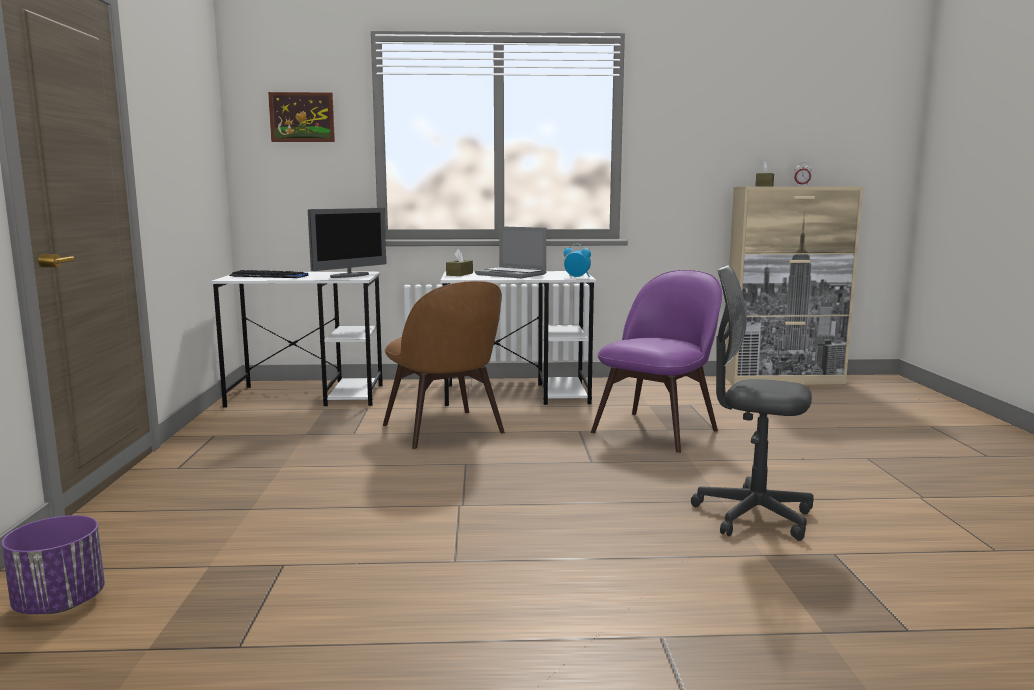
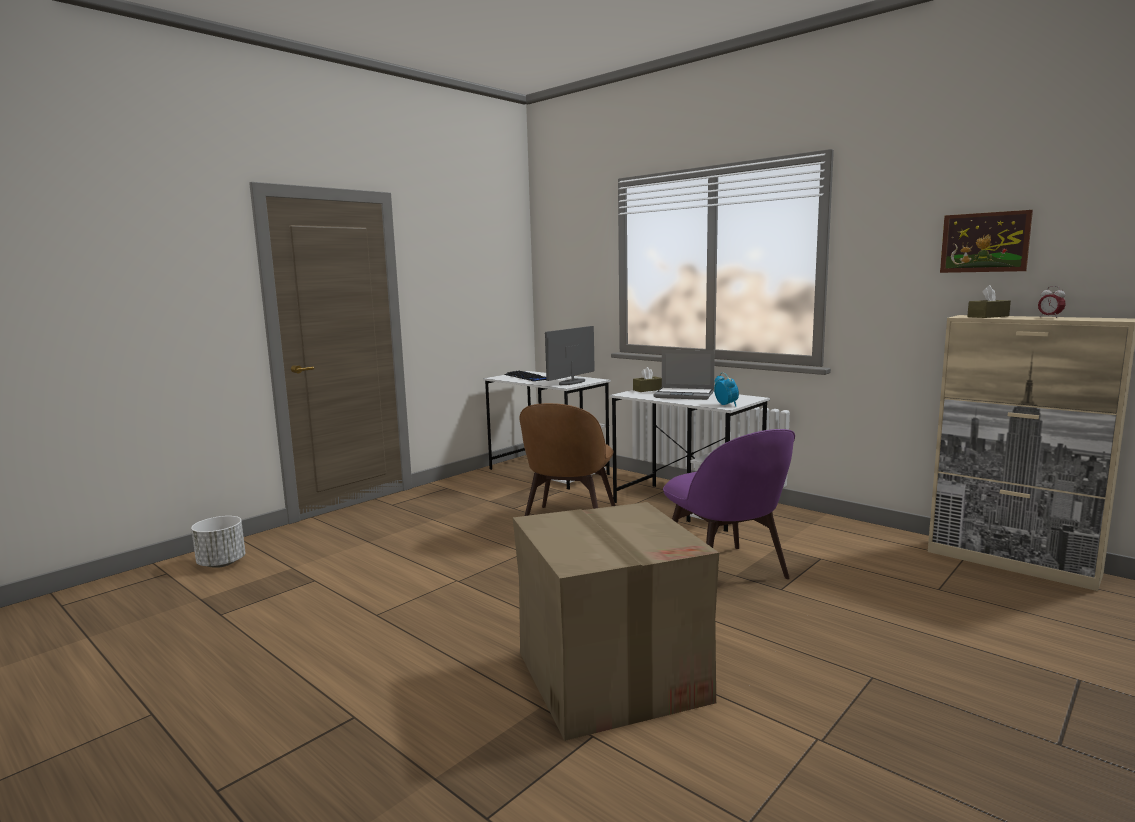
camera: 45 degrees right, 0 degrees up
purple planter [2,515,105,615] -> white planter [191,516,245,568]
picture [268,92,335,142] -> picture moved to [940,210,1033,273]
monitor [308,208,386,278] -> monitor turned 135 degrees clockwise [545,326,595,385]
laptop [475,226,546,278] -> laptop turned 60 degrees counterclockwise [654,350,715,400]
purple chair [591,270,722,453] -> purple chair turned 75 degrees clockwise [663,429,795,579]
grey office chair [691,265,814,541] -> cardboard box [513,502,719,741]

